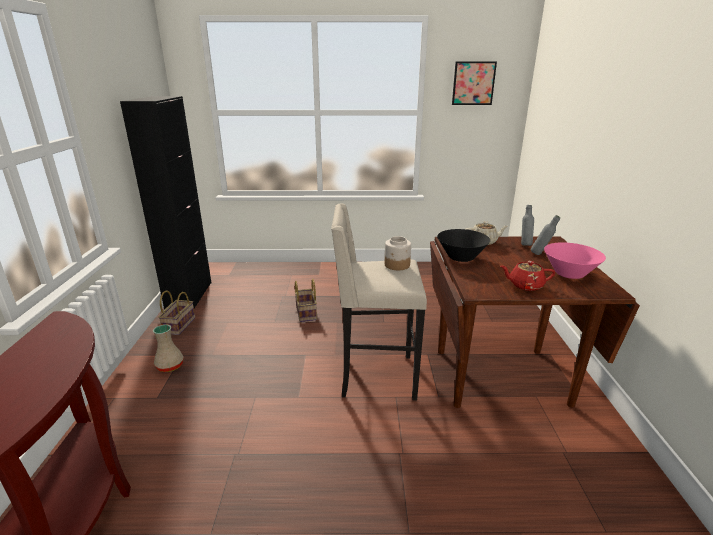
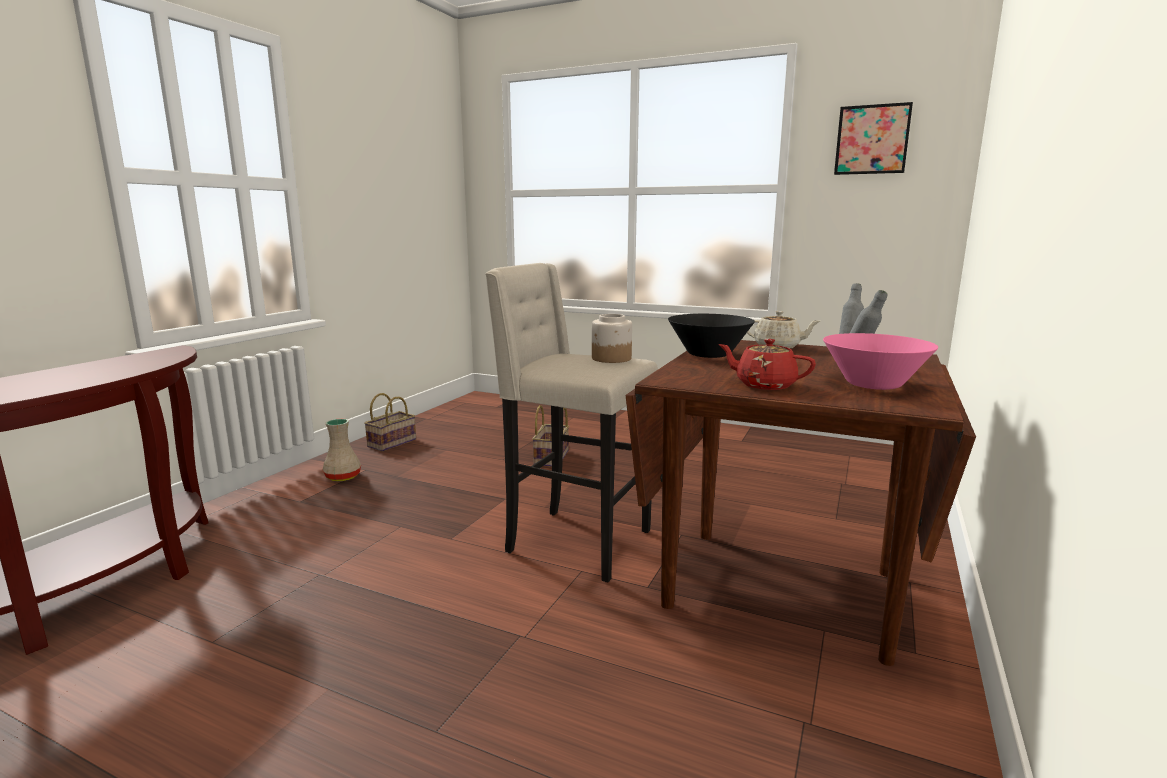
camera: 25 degrees right, 10 degrees down
black cabinet [120,96,211,310] -> none

